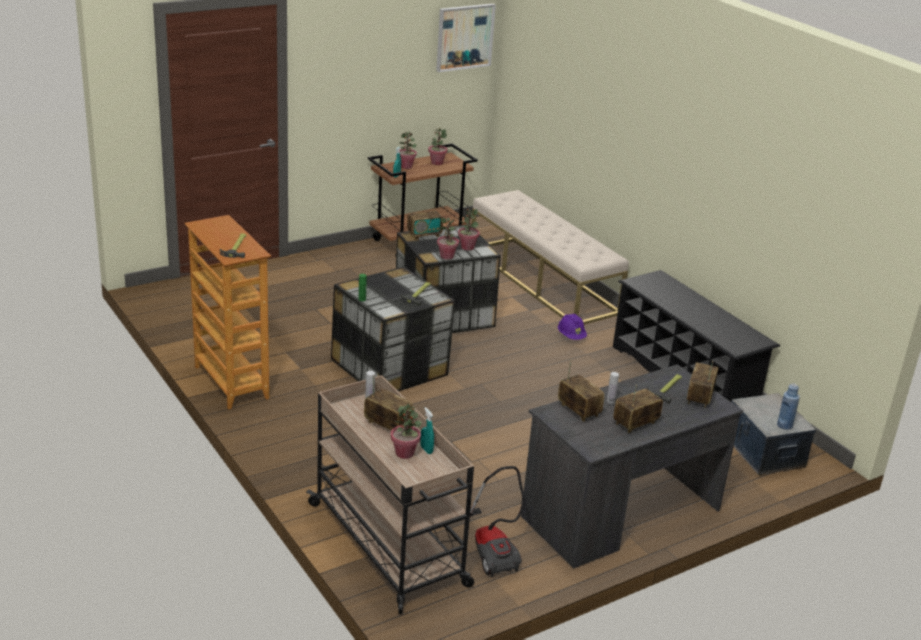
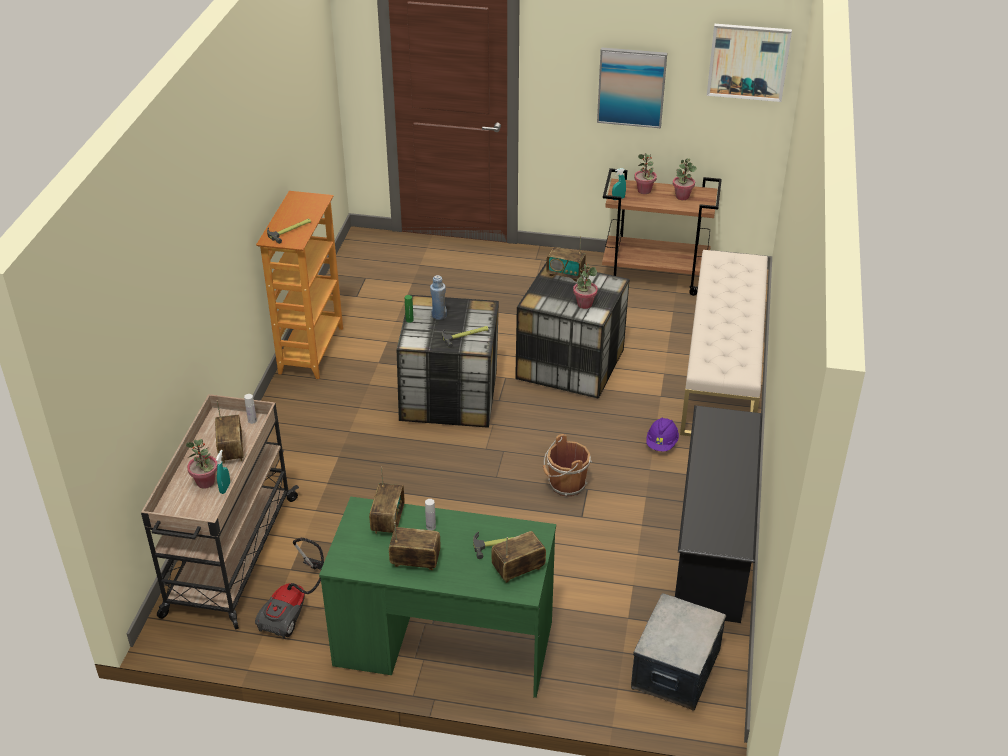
camera: 45 degrees right, 10 degrees up
potted plant [437,218,459,260] -> none
grey desk [521,364,743,568] -> green desk [319,497,556,698]
blue bottle [777,383,800,430] -> blue bottle moved to [430,275,447,320]
none -> brown bucket [543,434,592,497]
none -> picture [597,47,667,128]

